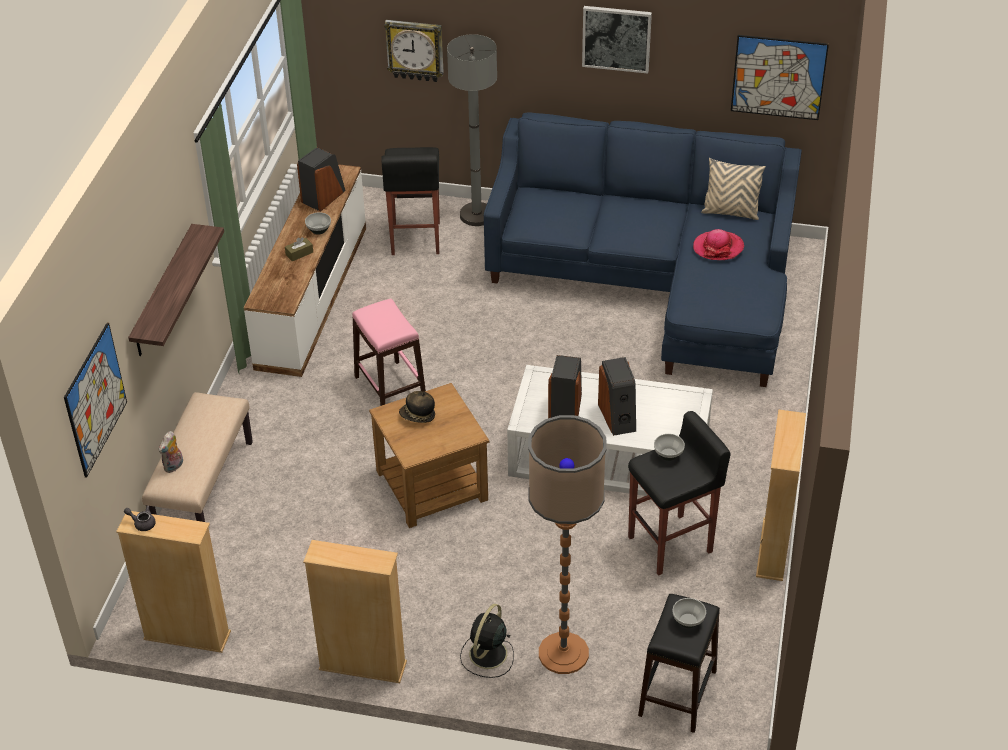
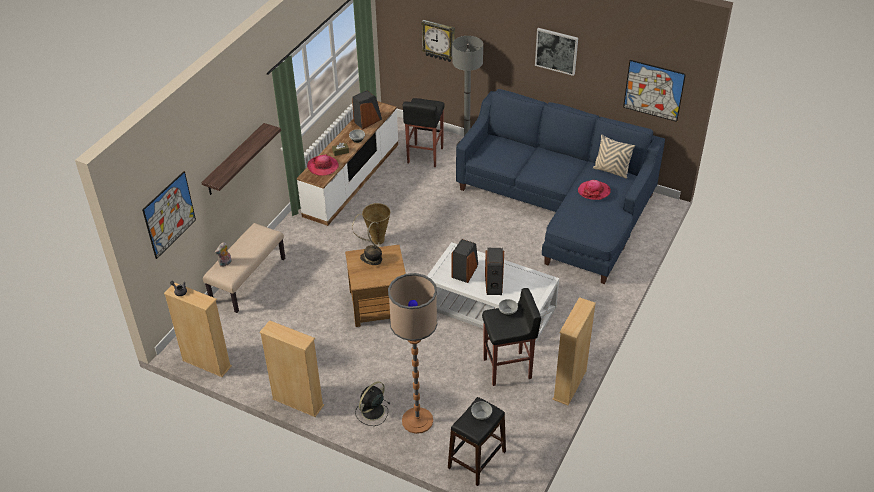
camera: 15 degrees right, 0 degrees up
pink stool [352,299,426,406] -> basket [352,203,390,247]
none -> hat [307,154,339,176]

